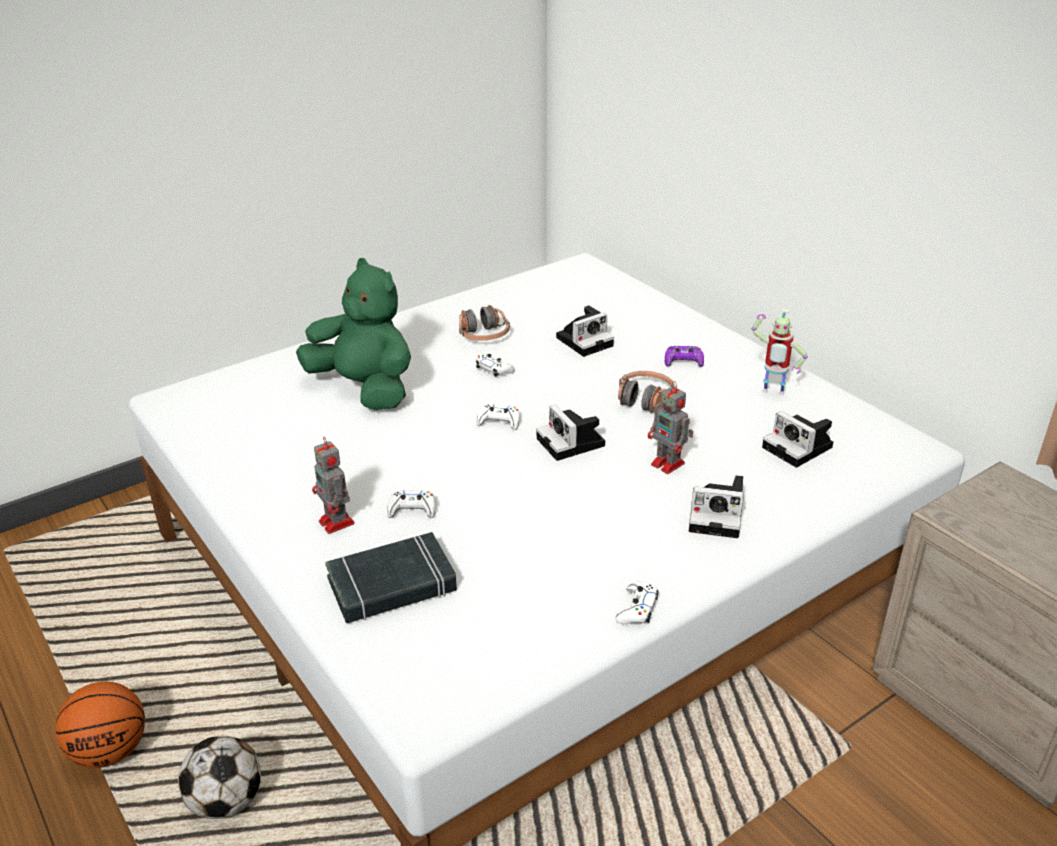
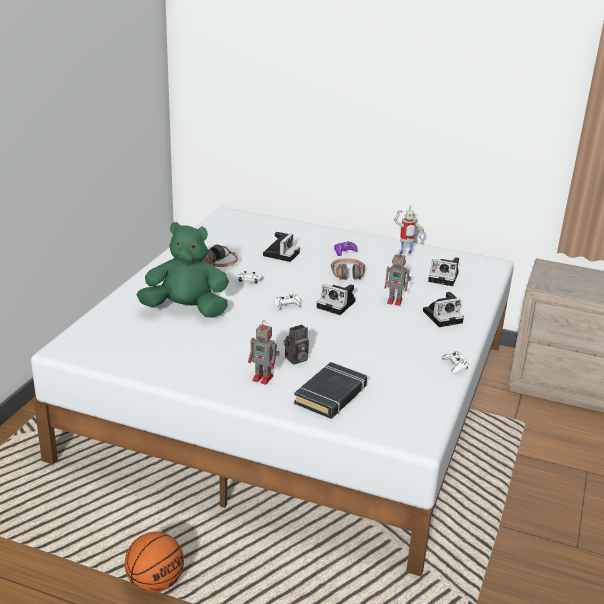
camera: 35 degrees left, 5 degrees down
football [178,736,261,819] -> none
white game controller [387,490,436,518] -> camera [283,324,309,365]

